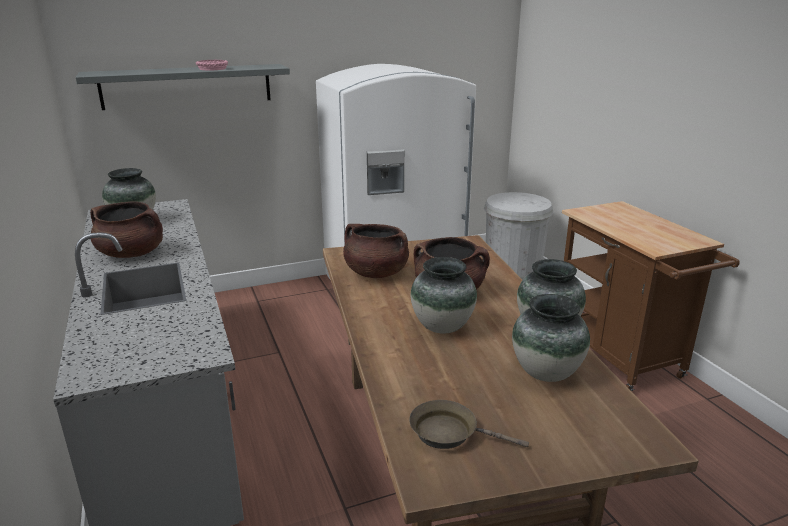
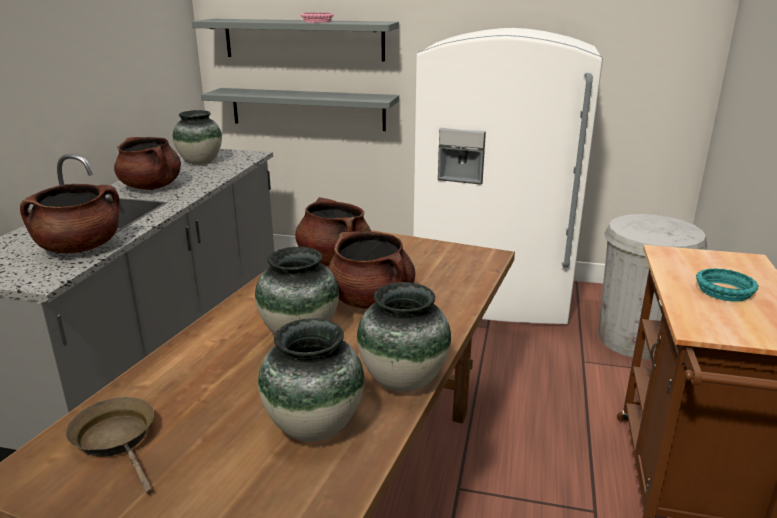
camera: 35 degrees right, 0 degrees up
none -> brown cooking pot [20,184,120,253]
none -> grey shelf [201,88,399,131]
none -> turquoise bowl [696,268,759,302]

